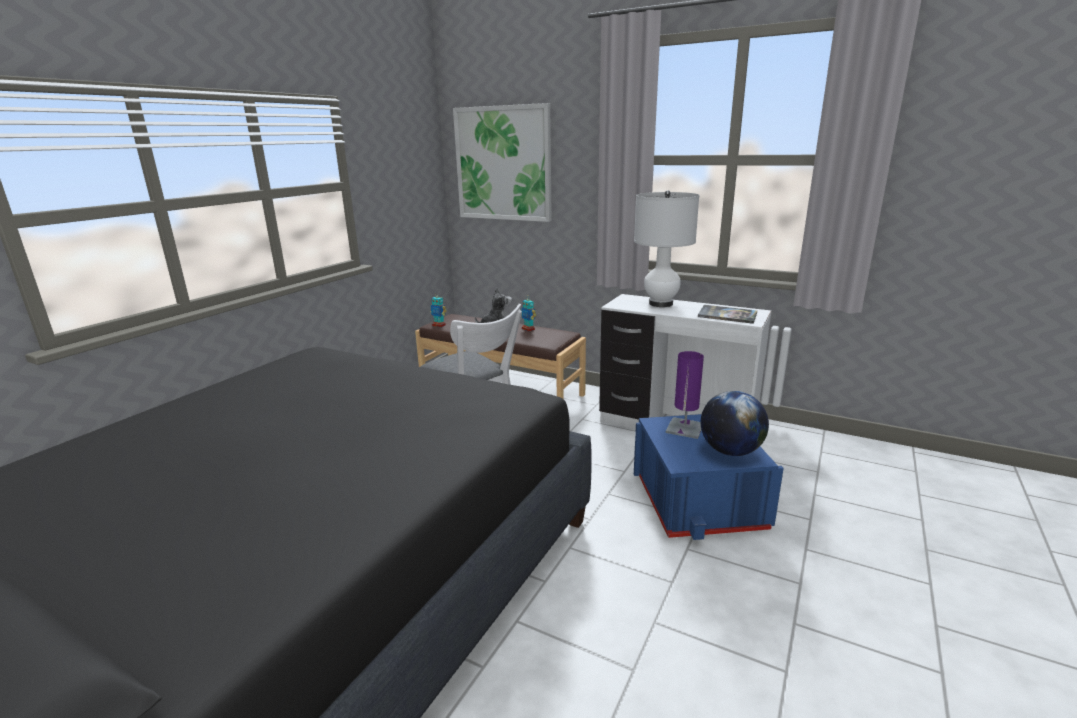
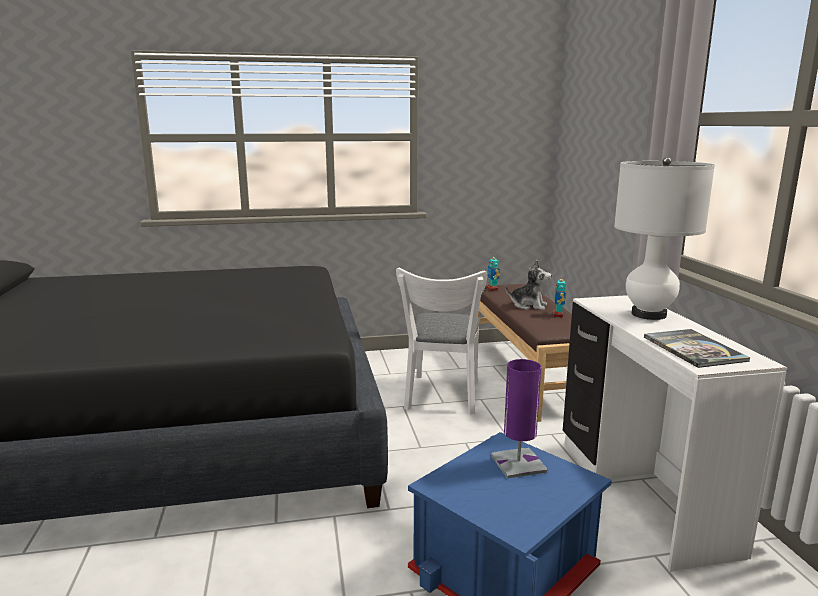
camera: 50 degrees right, 5 degrees down
picture [453,103,552,222] -> none
globe [701,391,769,456] -> none

